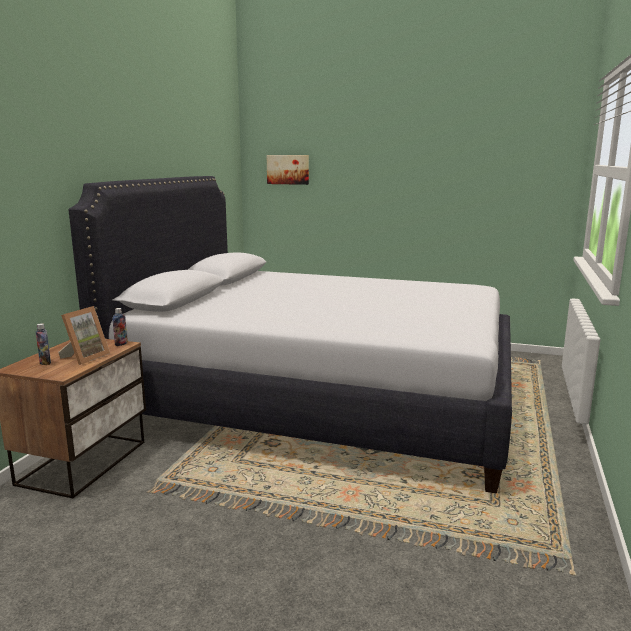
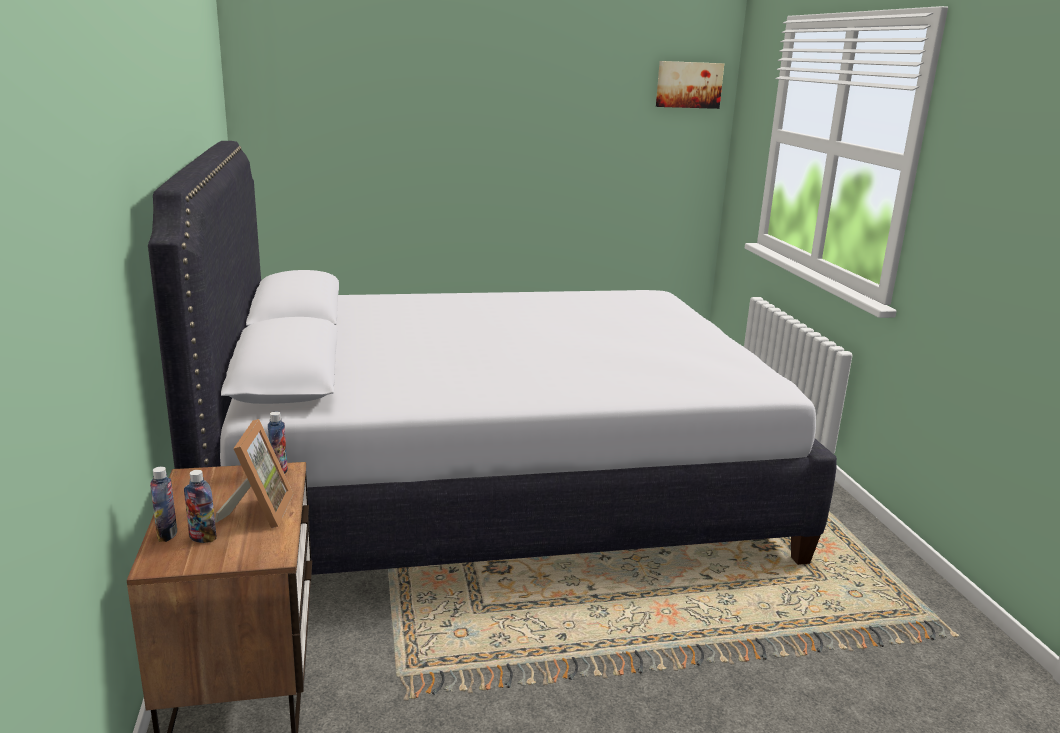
camera: 30 degrees left, 5 degrees up
picture [267,155,309,185] -> picture moved to [656,61,724,109]
none -> bottle [150,467,177,542]

